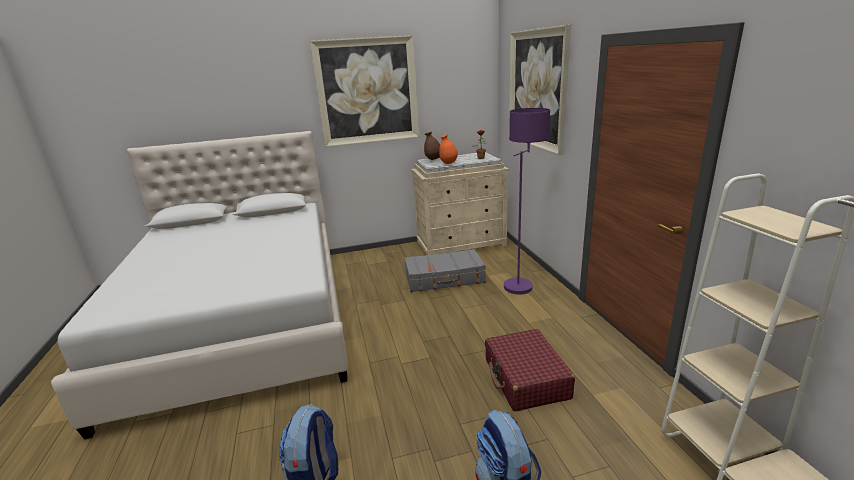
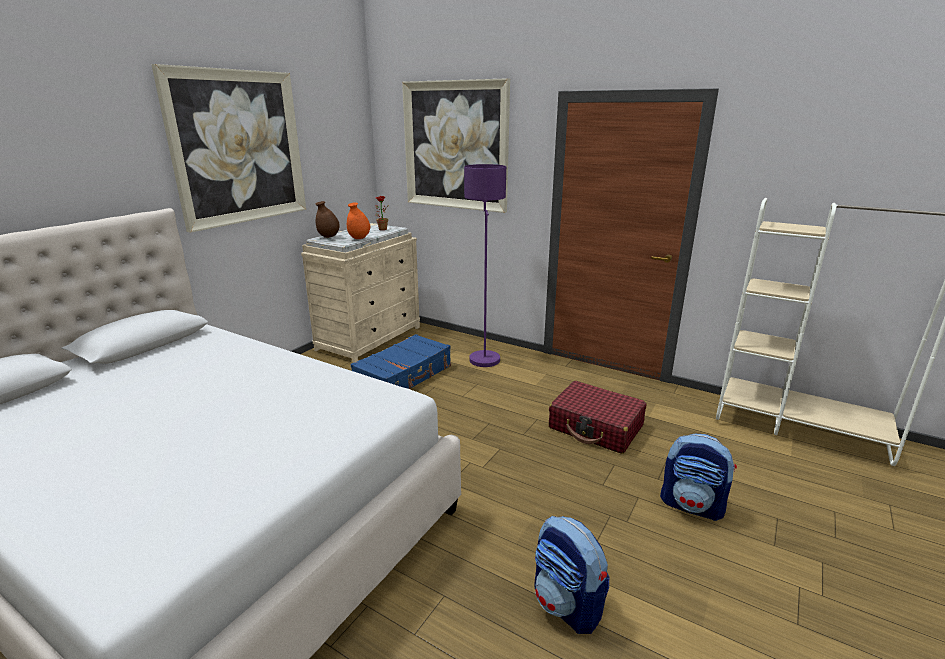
camera: 45 degrees left, 0 degrees up
grey suitcase [404,249,486,292] -> blue suitcase [351,334,451,389]

